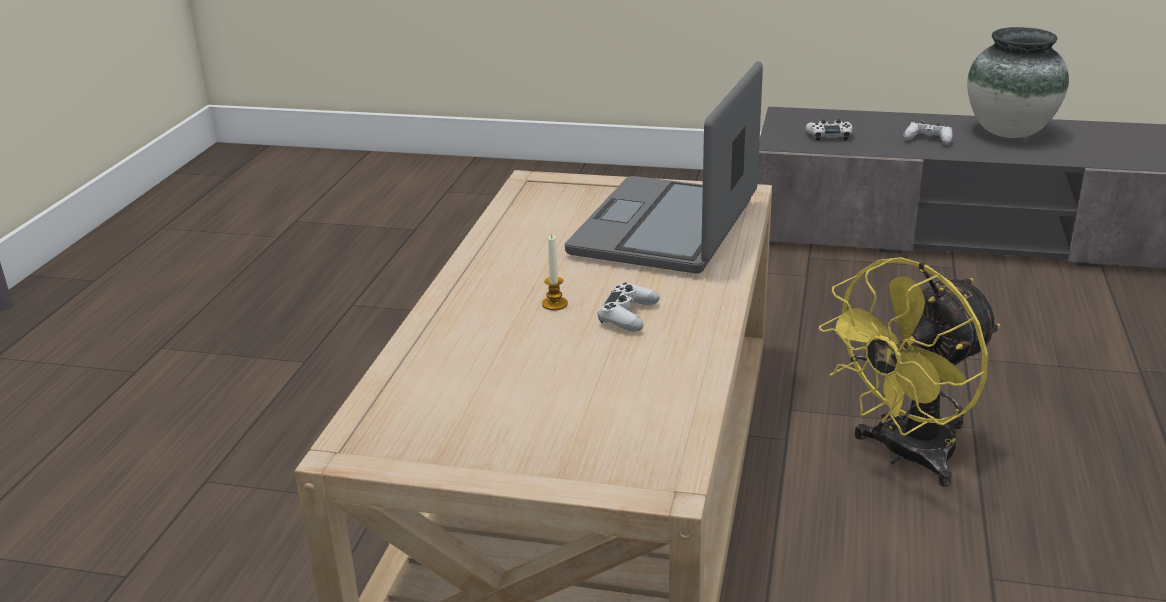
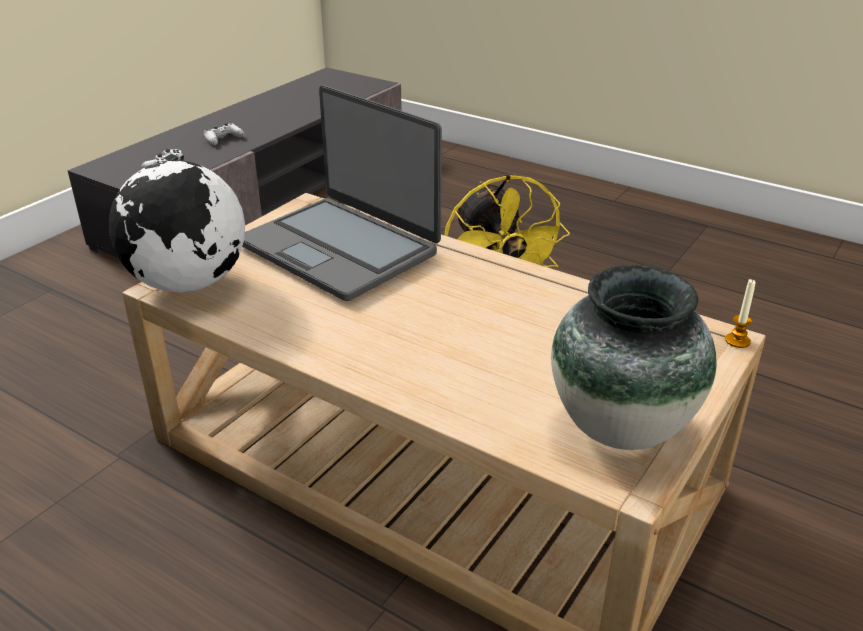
camera: 70 degrees left, 5 degrees up
candle [542,235,568,310] -> candle moved to [725,279,756,348]
white game controller [598,282,659,332] -> none
vase [967,27,1069,138] -> vase moved to [551,265,717,450]
none -> globe [109,160,245,292]

